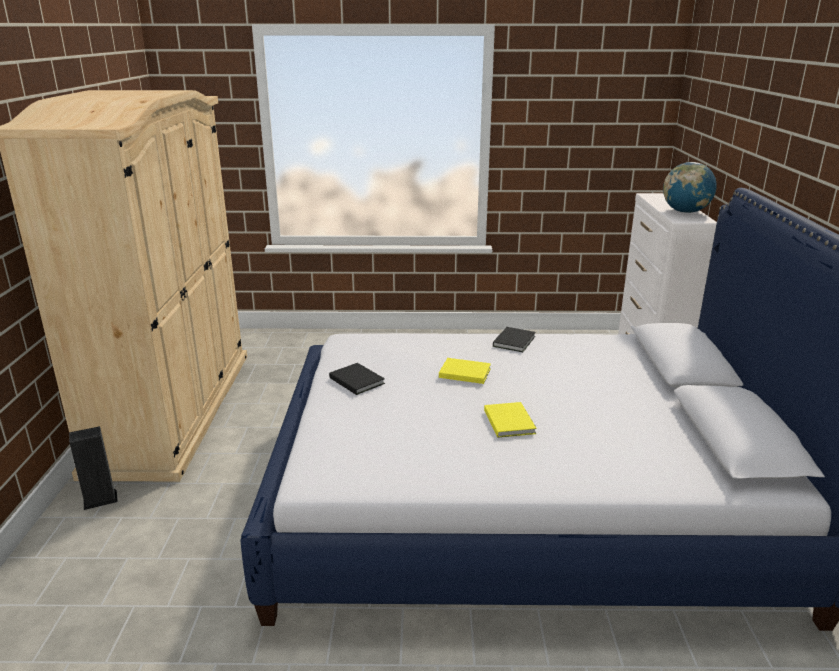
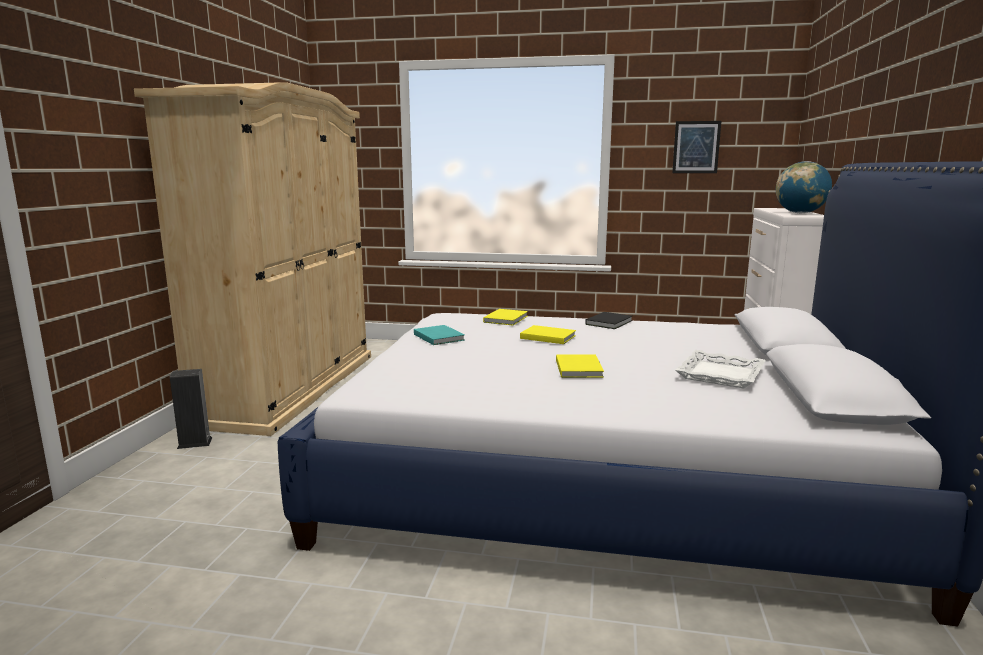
camera: 10 degrees right, 10 degrees down
black book [329,363,385,395] -> turquoise book [414,325,465,345]
none -> yellow book [483,309,528,326]
none -> picture [672,121,721,173]
none -> white tray [675,350,766,388]

